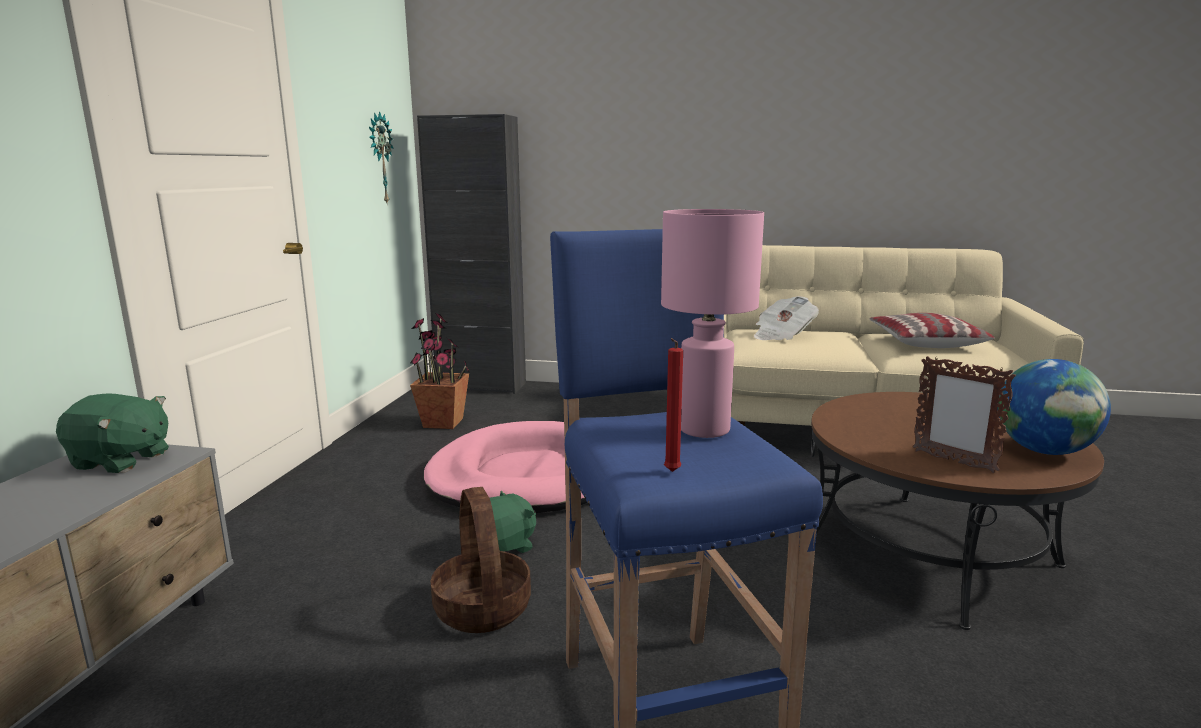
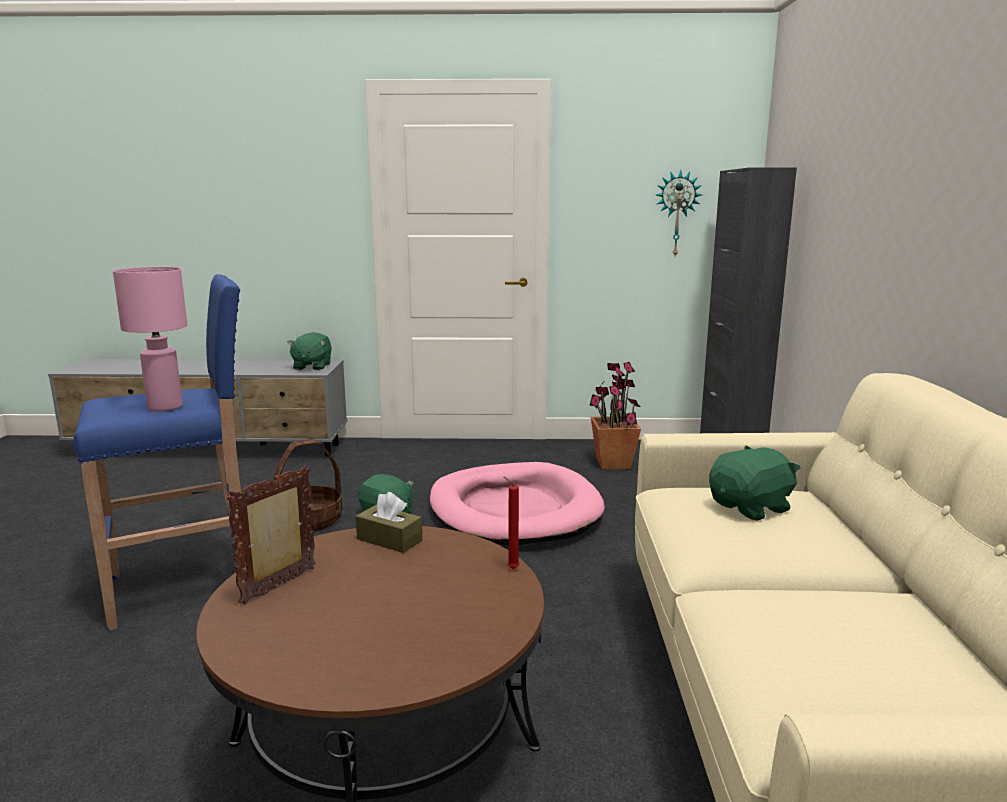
camera: 80 degrees right, 0 degrees up
red candle [664,338,683,472] -> red candle moved to [504,477,519,569]
newspaper [754,296,819,340] -> green plush toy [709,446,801,521]
pillow [870,313,995,348] -> none
globe [998,359,1111,455] -> none
none -> brown tissue box [356,492,423,553]

